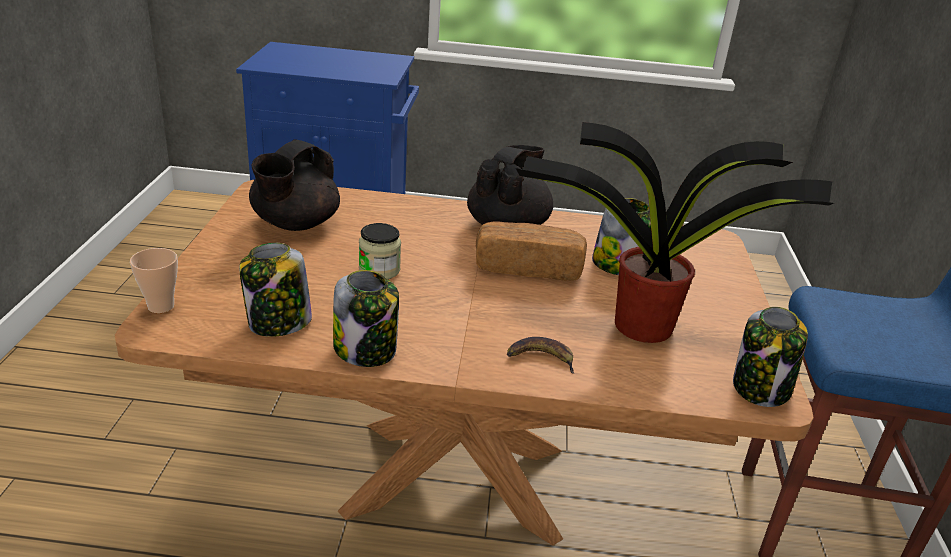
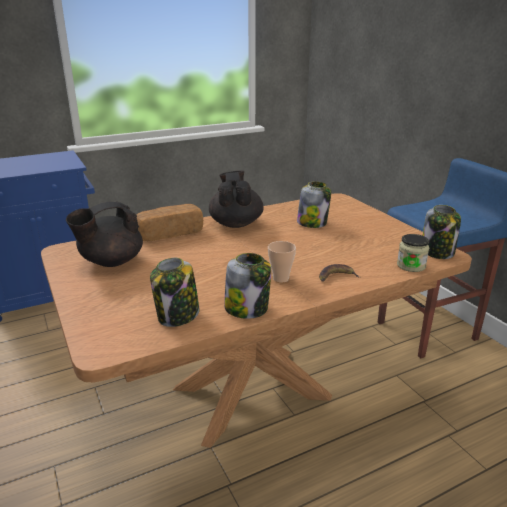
camera: 30 degrees left, 5 degrees down
cup [130,248,178,313] -> cup moved to [268,241,296,283]
black teapot [249,139,340,231] -> black teapot turned 60 degrees clockwise [66,202,143,267]
jar [359,223,401,279] -> jar moved to [397,234,429,272]
bread [476,222,587,281] -> bread moved to [137,204,203,241]
potted plant [516,122,834,343] -> none

